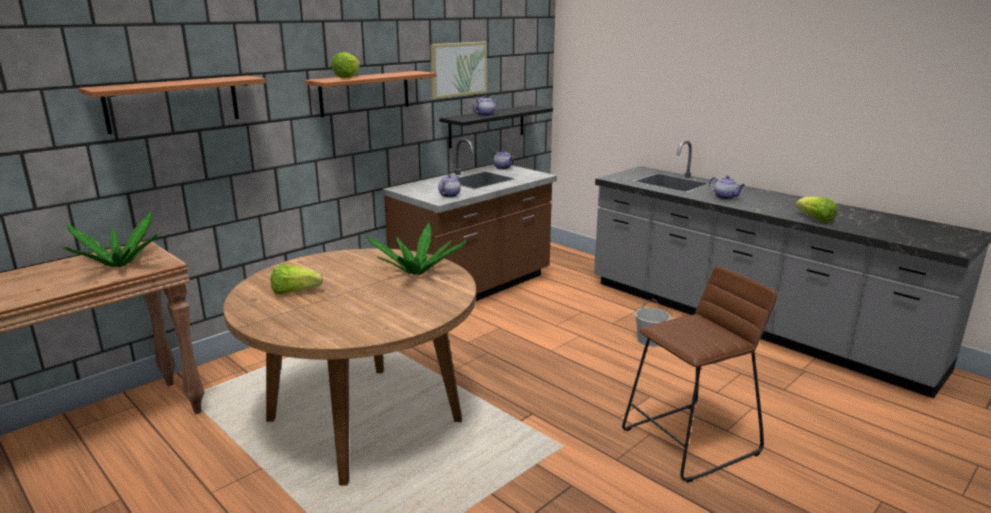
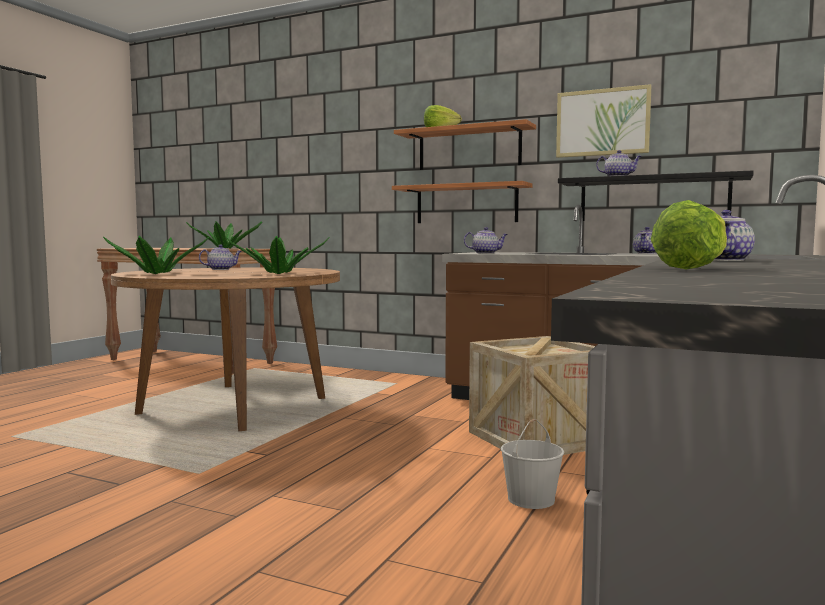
camera: 70 degrees right, 15 degrees down
shelf [78,76,266,134] -> shelf moved to [392,181,533,223]
lettuce [271,264,323,294] -> teapot [199,245,242,270]
brown stool [622,266,777,483] -> none
none -> potted plant [103,236,209,274]
none -> crate [469,336,595,455]

